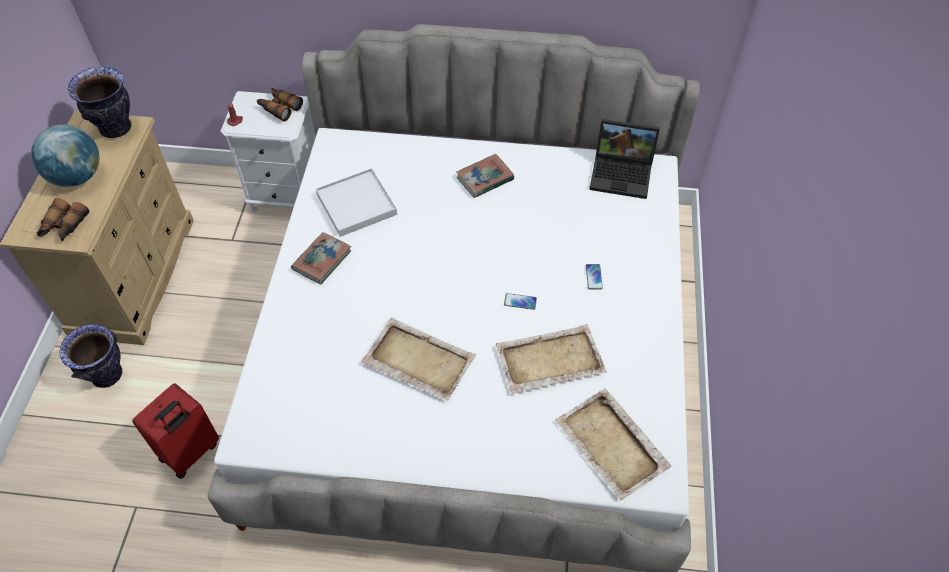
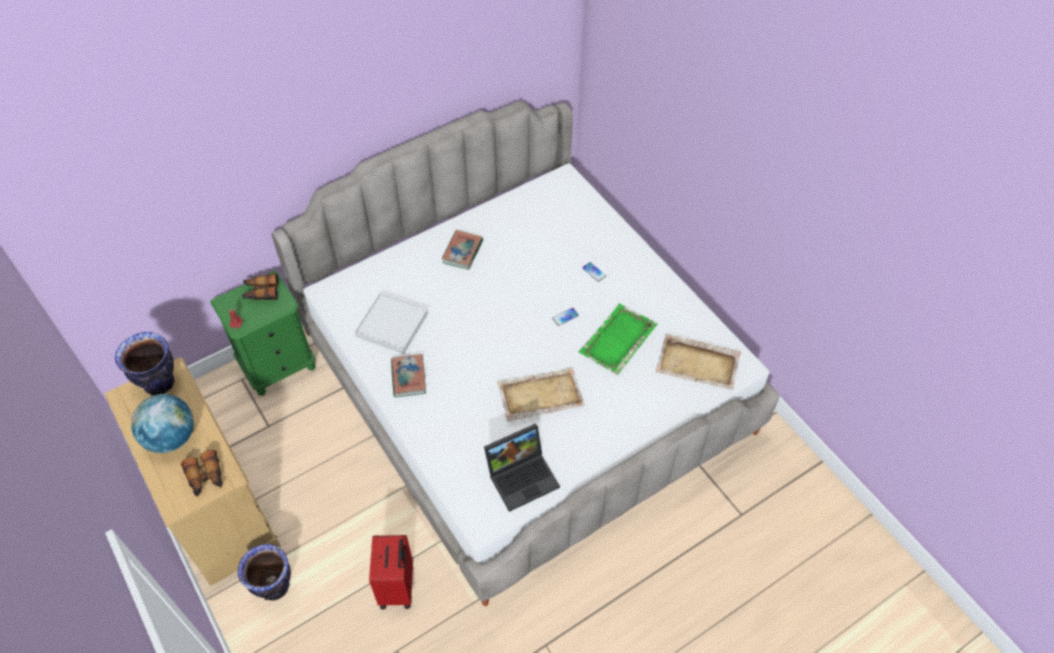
camera: 40 degrees left, 0 degrees up
white nightstand [221,91,316,213] -> green nightstand [210,270,315,396]
beige tray [496,324,607,394] -> green tray [579,303,658,375]
laptop [589,119,660,199] -> laptop moved to [484,423,560,512]

